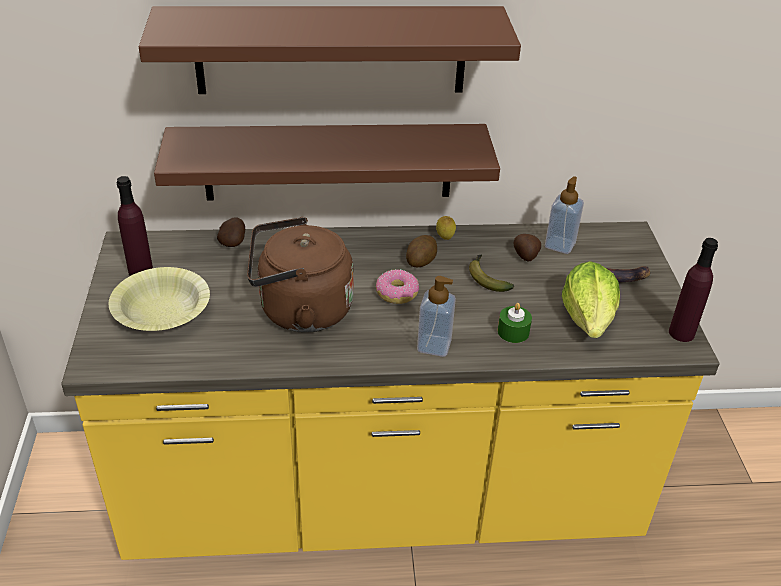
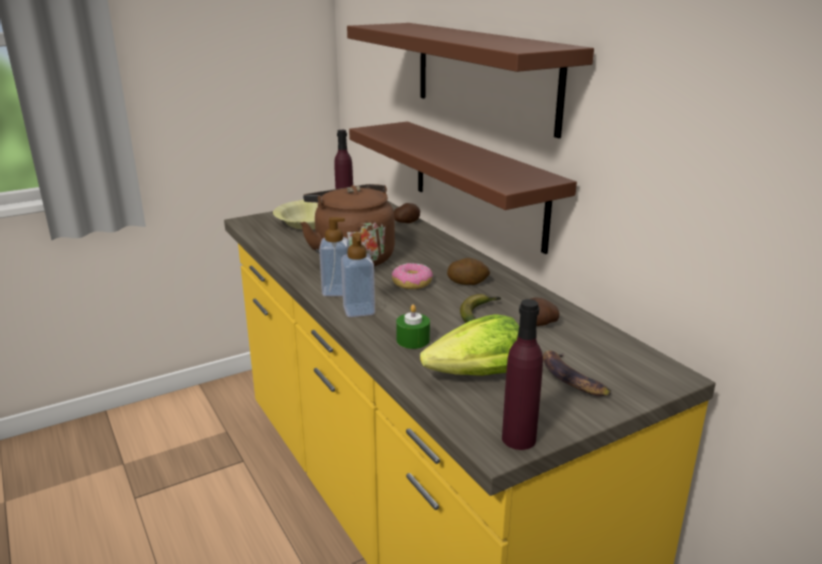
camera: 65 degrees right, 15 degrees down
lemon [436,216,456,240] -> none
soap dispenser [545,176,584,254] -> soap dispenser moved to [319,217,349,296]

